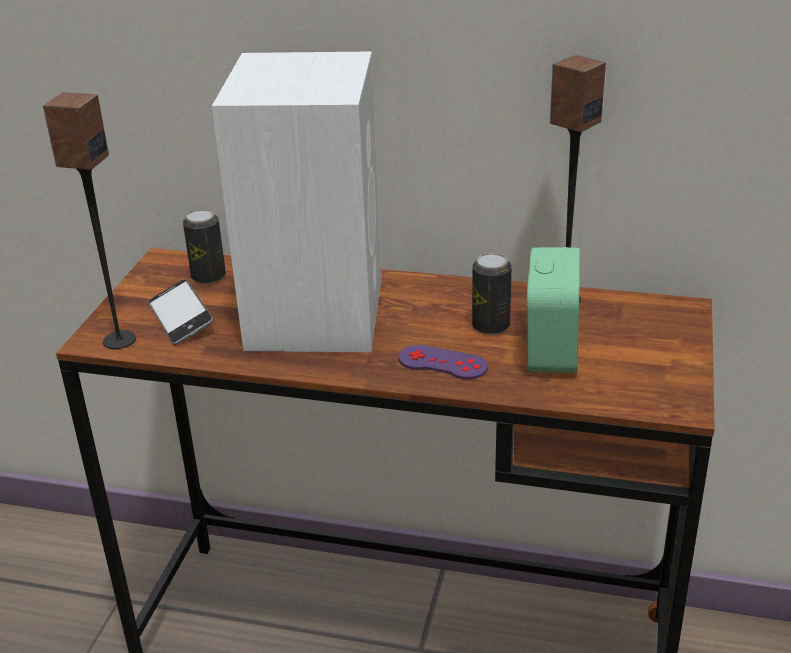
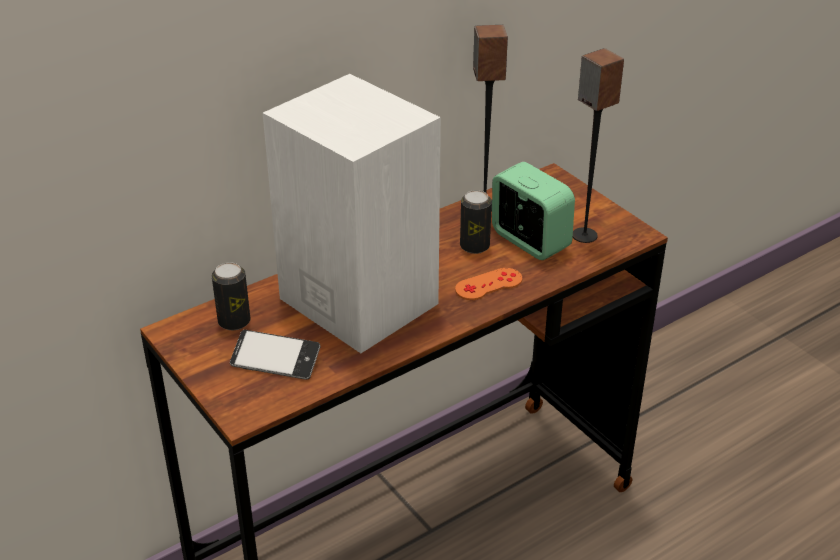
camera: 50 degrees left, 5 degrees up
speaker [43,92,136,349] -> speaker moved to [573,48,624,243]
purple game controller [399,345,488,379] -> orange game controller [455,268,522,300]

